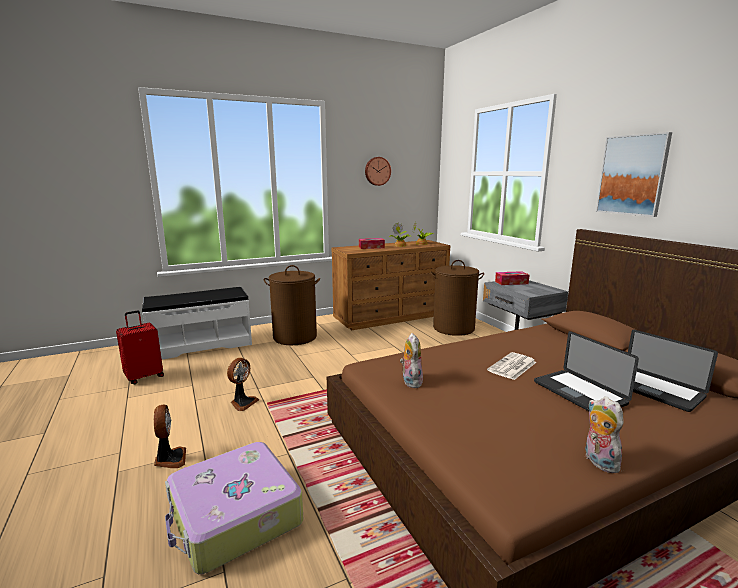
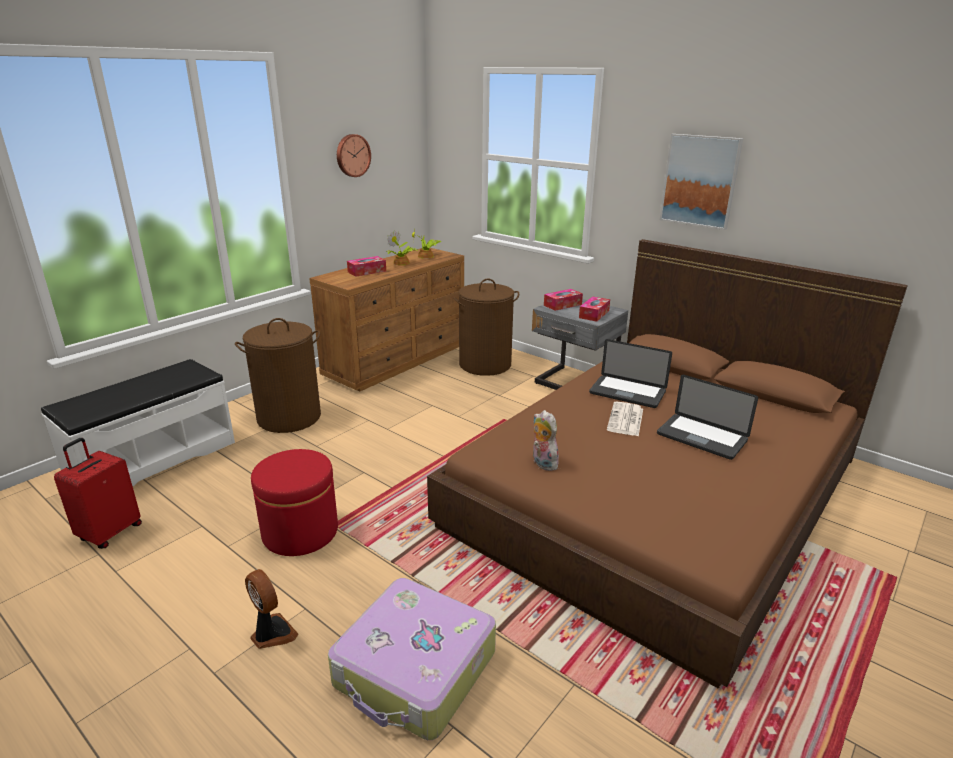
camera: 25 degrees left, 10 degrees up
fan [227,358,259,411] -> red ottoman [251,449,338,556]
plush toy [585,397,624,473] -> none
laptop [628,330,718,412] -> laptop moved to [589,339,672,408]
none -> tissue box [579,297,610,322]

